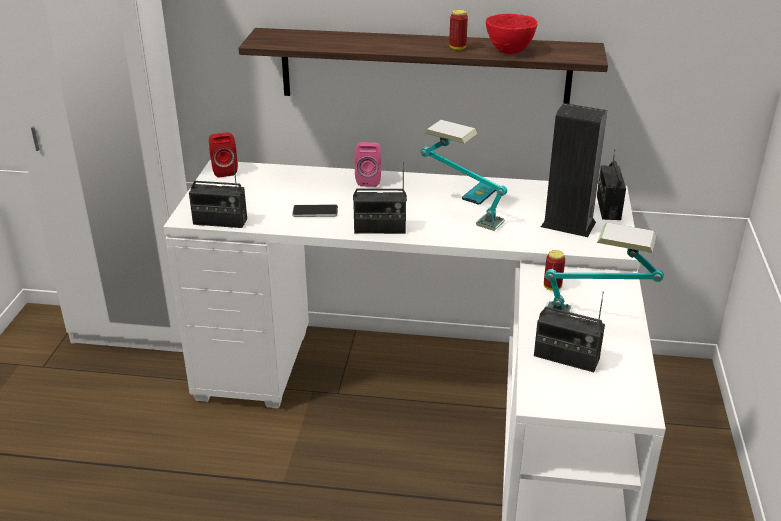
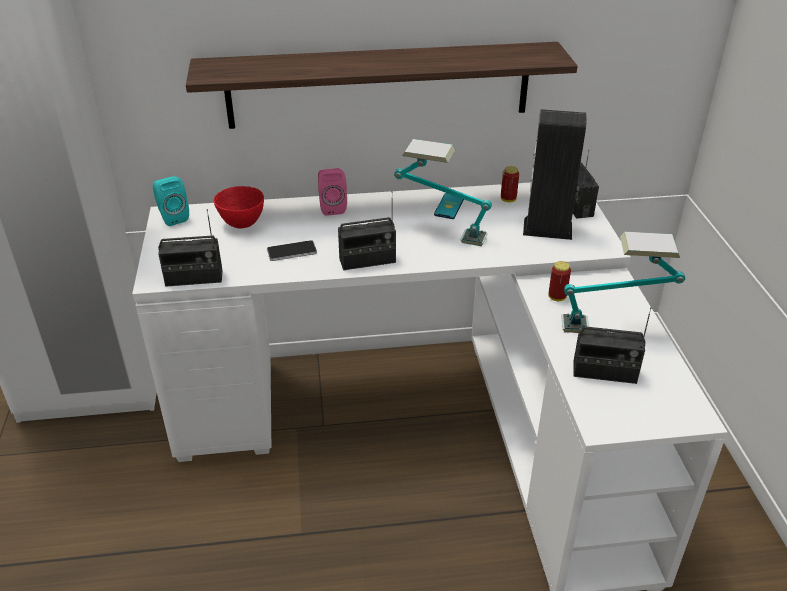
camera: 15 degrees left, 5 degrees up
red speaker [209,133,238,178] -> turquoise speaker [153,176,189,226]
can [449,10,468,50] -> can moved to [501,166,519,202]
red bowl [486,14,538,54] -> red bowl moved to [214,186,264,229]

